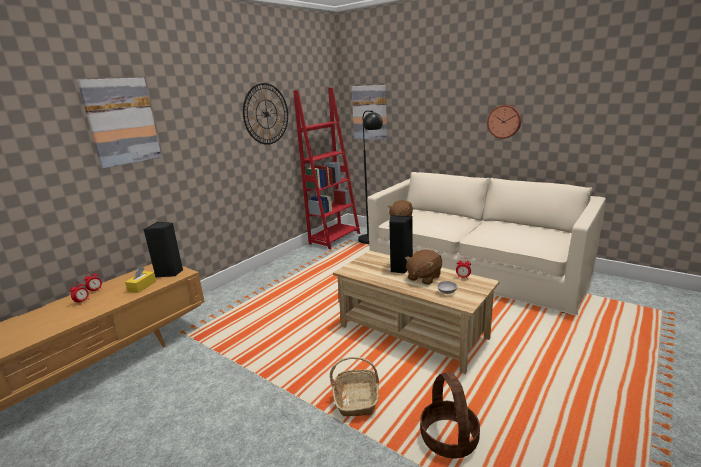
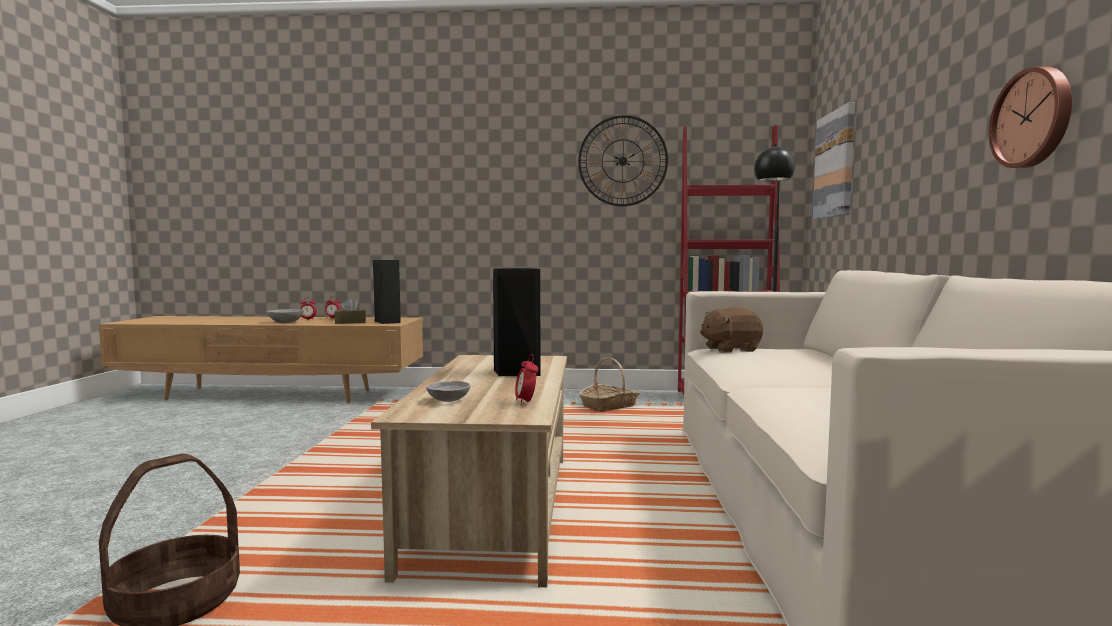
camera: 55 degrees right, 15 degrees down
picture [77,78,162,168] -> none
yellow tissue box [125,267,156,293] -> brown tissue box [334,298,366,324]
basket [330,357,379,416] -> basket moved to [579,358,640,412]
brown plush toy [405,249,442,285] -> none
none -> grey bowl [266,309,304,323]

